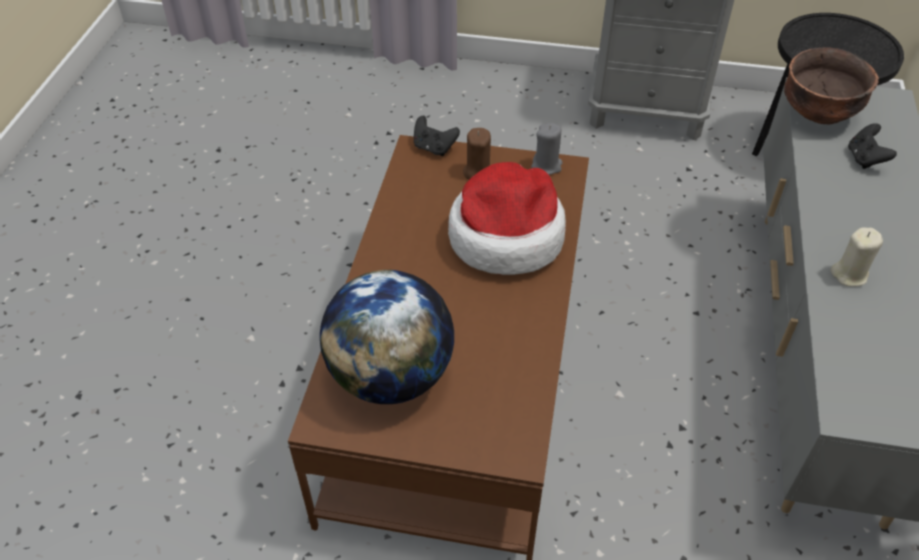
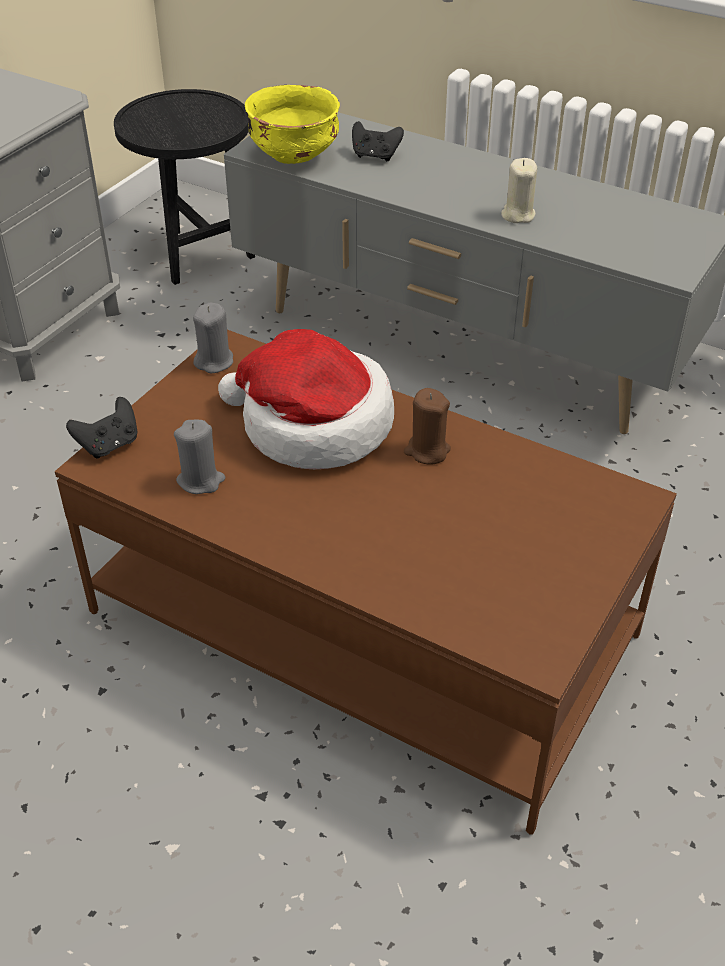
camera: 70 degrees left, 5 degrees down
globe [320,270,454,404] -> none
brown candle [463,128,491,180] -> brown candle moved to [404,388,451,464]
brown bowl [784,47,879,124] -> yellow bowl [245,85,340,164]
none -> grey candle [174,420,225,494]

